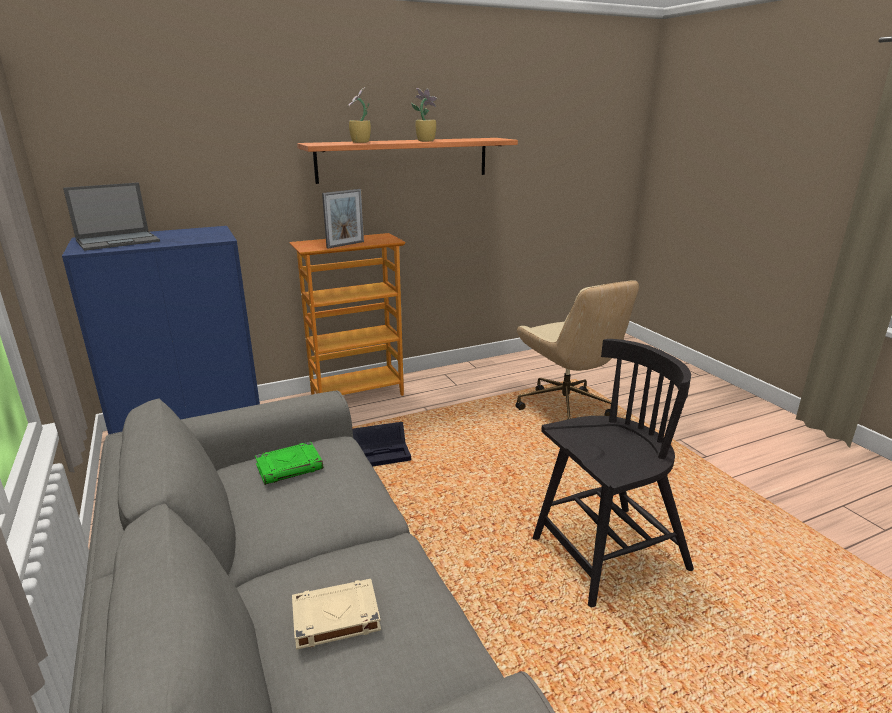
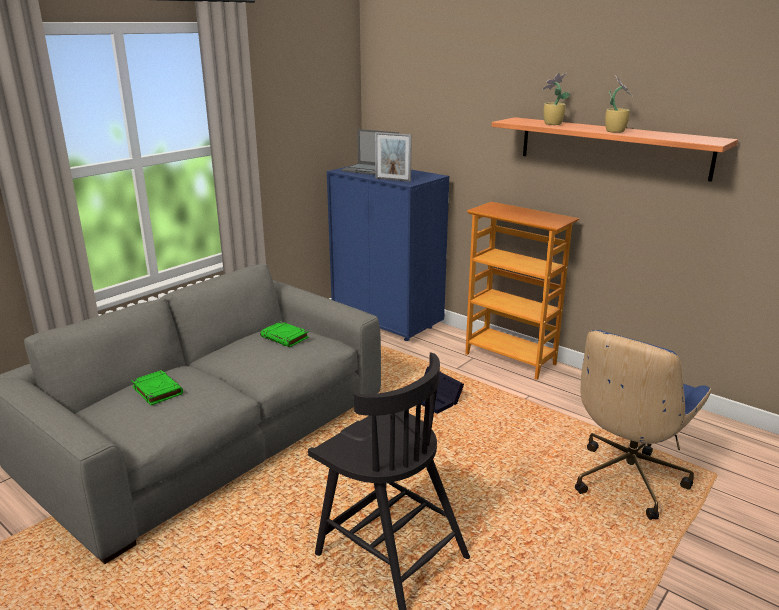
camera: 65 degrees right, 0 degrees up
beige book [292,579,381,650] -> green book [131,370,183,405]
picture frame [322,189,364,248] -> picture frame moved to [375,132,412,182]
beige office chair [516,281,639,419] -> blue office chair [575,330,711,520]

